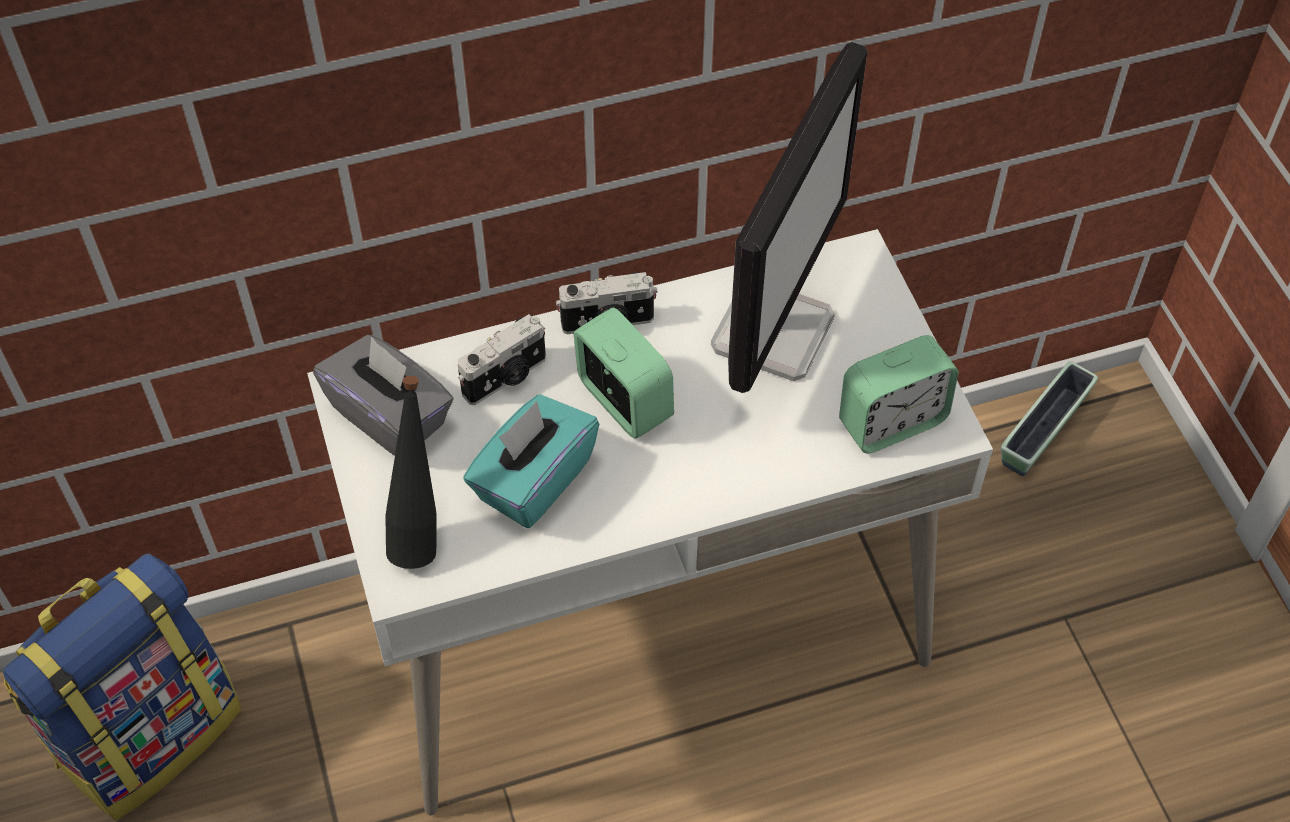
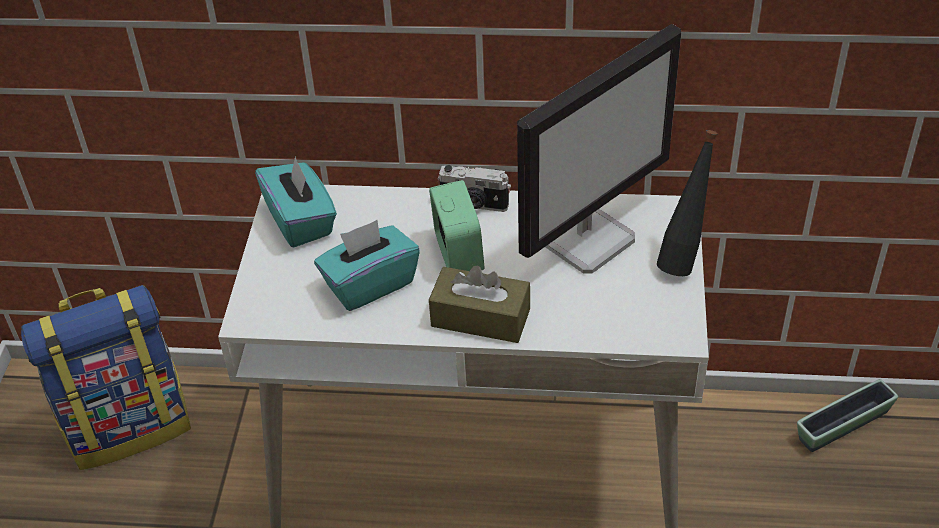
camera: 25 degrees right, 10 degrees down
grey tissue box [313,335,454,456] -> turquoise tissue box [255,156,337,247]
black bottle [385,376,437,569] -> black bottle moved to [657,130,718,276]
camera [458,314,546,405] -> none
alarm clock [839,335,959,453] -> none
none -> brown tissue box [429,266,530,343]

